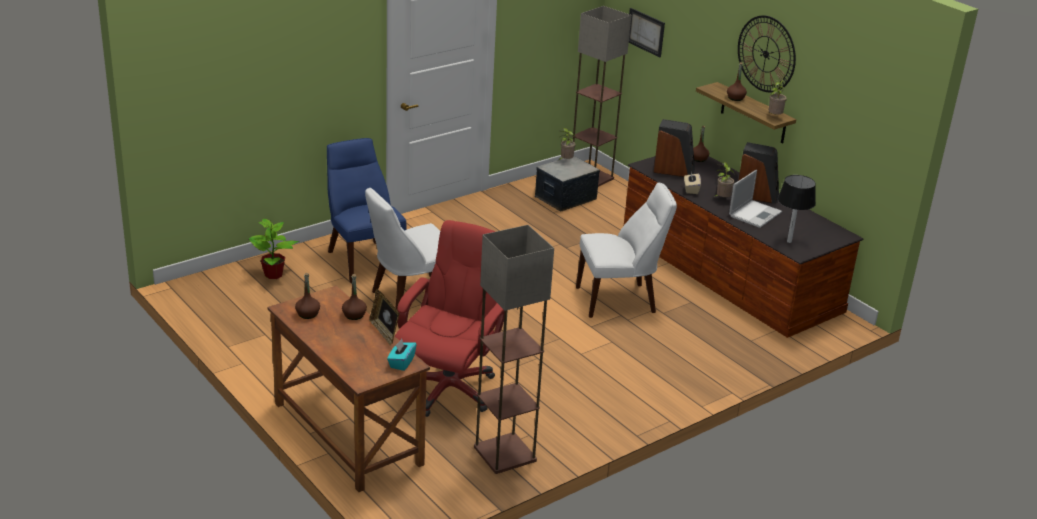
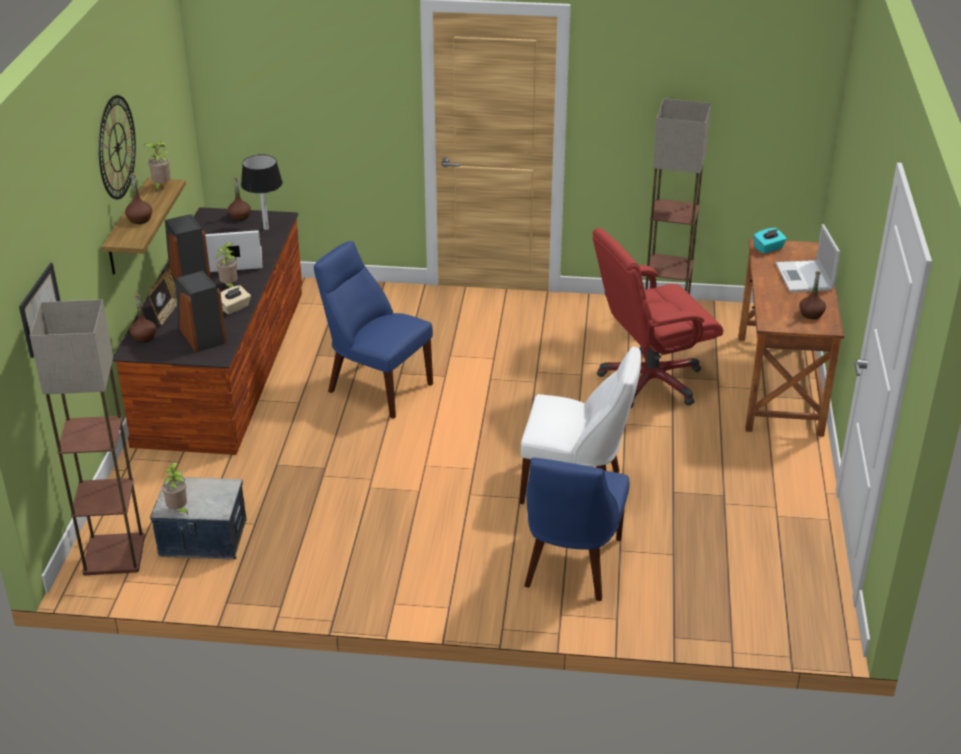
camera: 135 degrees left, 5 degrees up
potted plant [249,218,299,279] -> none
brown bottle [342,274,367,320] -> brown bottle moved to [228,177,251,221]
picture frame [369,289,400,345] -> picture frame moved to [148,267,177,325]
white chair [576,182,677,318] -> blue chair [314,241,433,419]
none -> laptop [776,224,840,292]

